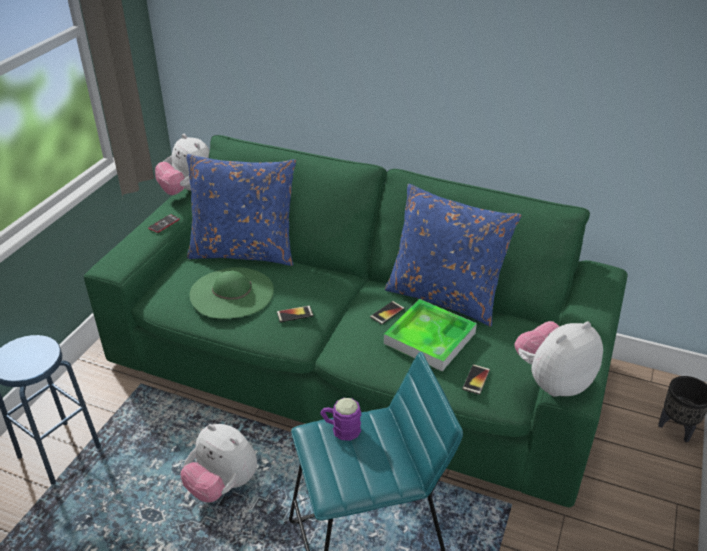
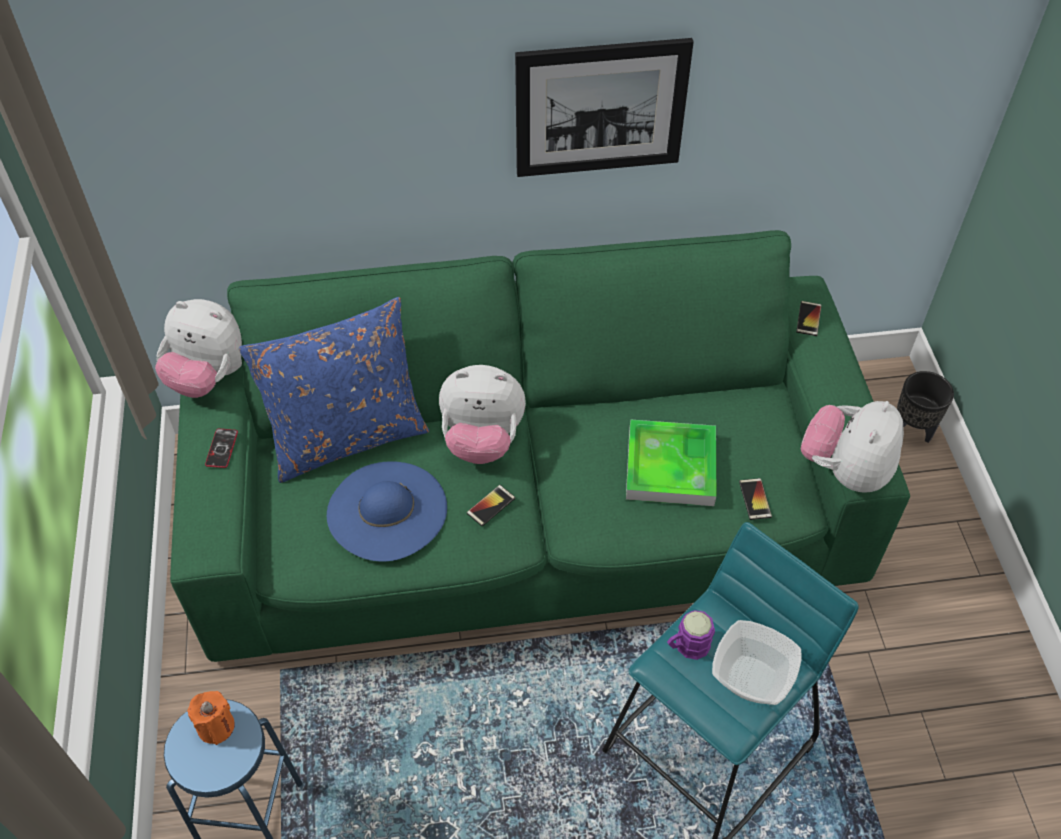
camera: 30 degrees left, 15 degrees up
plush toy [181,424,257,503] -> plush toy moved to [439,365,526,464]
green hat [190,267,274,319] -> blue hat [327,461,447,562]
phone [370,301,405,325] -> phone moved to [796,301,822,336]
blue pillow [385,184,522,327] -> none
none -> orange candle [187,691,235,745]
none -> picture [515,38,694,177]
none -> bowl [712,620,802,705]

